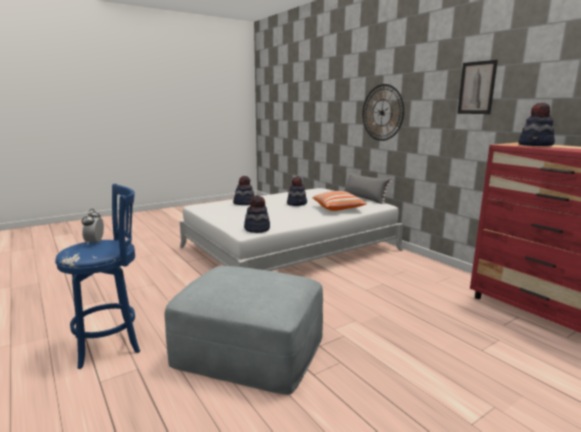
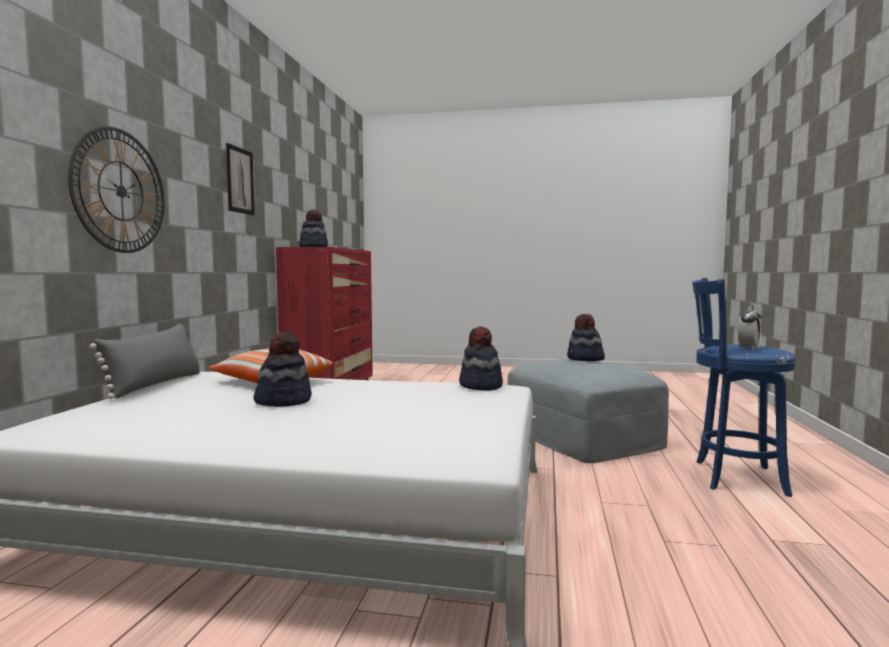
camera: 135 degrees left, 10 degrees down
hat [233,176,254,205] -> hat moved to [567,314,605,361]

